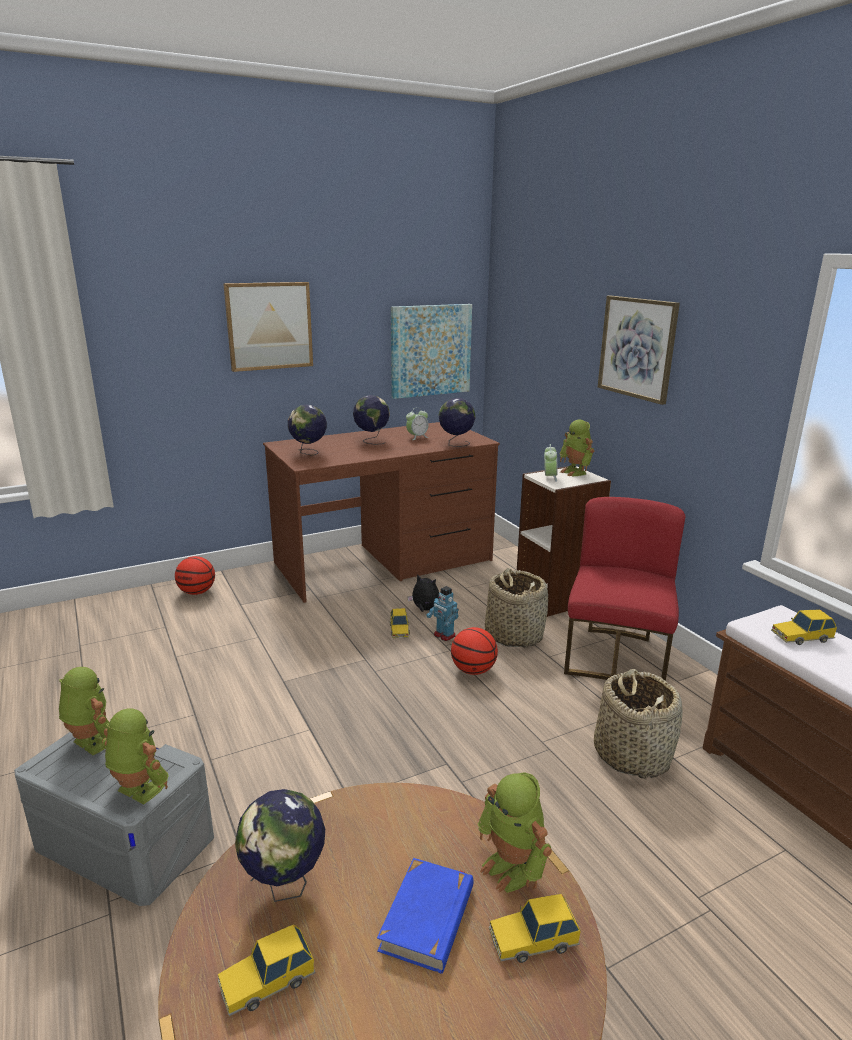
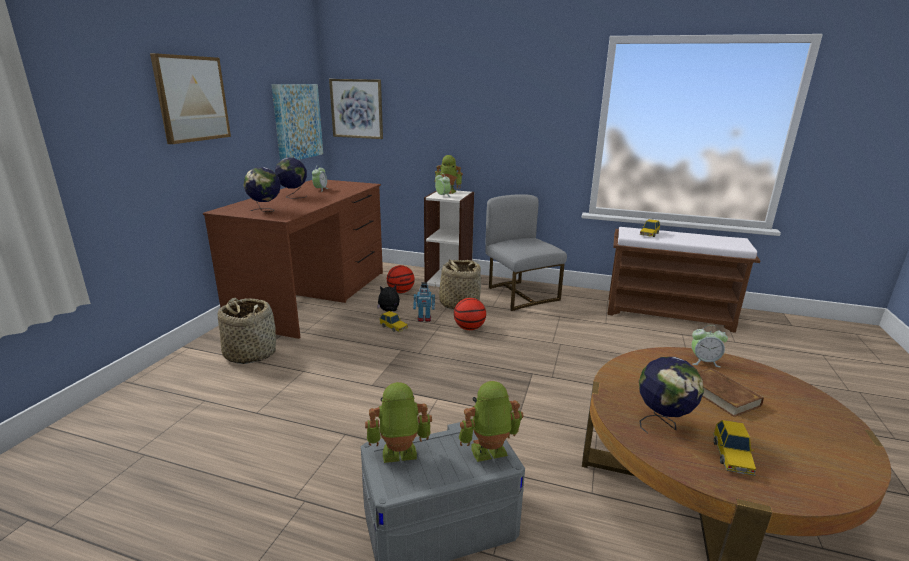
camera: 45 degrees left, 0 degrees up
basketball [175,556,215,595] -> basketball moved to [387,265,415,293]
blue book [377,858,473,974] -> brown book [698,368,764,417]
globe [438,398,476,447] -> none
toy robot [478,772,552,893] -> alarm clock [691,325,728,367]
toy car [489,894,581,963] -> none
red chair [564,497,685,682] -> grey chair [485,194,567,311]
basket [594,669,682,779] -> basket moved to [218,298,276,364]
picture [598,296,680,405] -> picture moved to [329,79,383,139]

